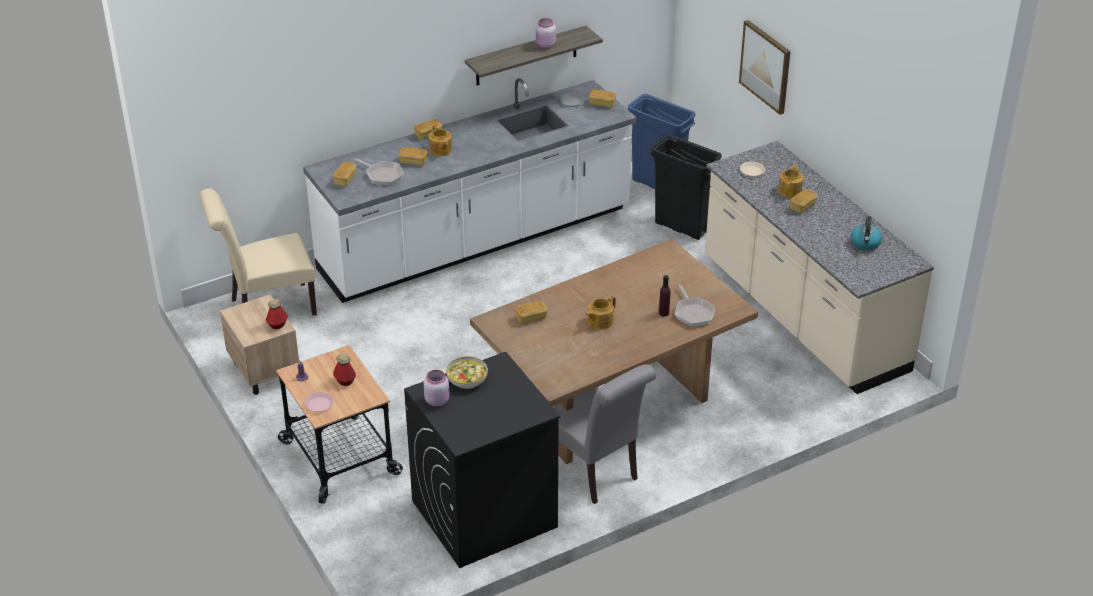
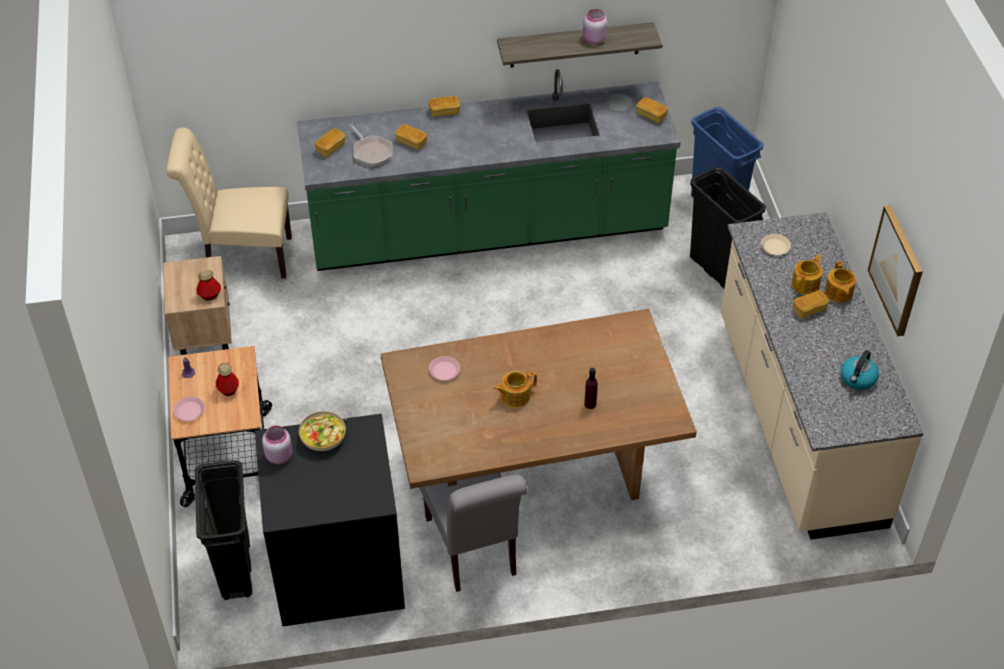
camera: 20 degrees right, 10 degrees up
white counter [303,78,636,303] -> green counter [297,69,681,271]
teapot [429,125,452,156] -> teapot moved to [825,261,856,303]
bread [515,301,547,324] -> pink plate [429,356,460,380]
frying pan [675,284,715,327] -> none
picture [739,20,791,115] -> picture moved to [868,205,923,336]
none -> black trash can [195,460,252,600]

